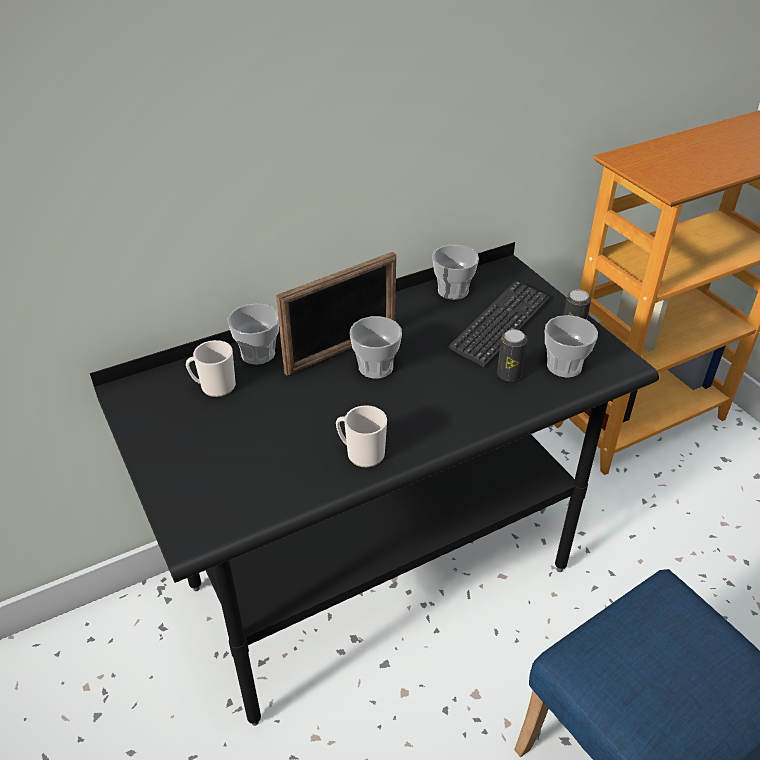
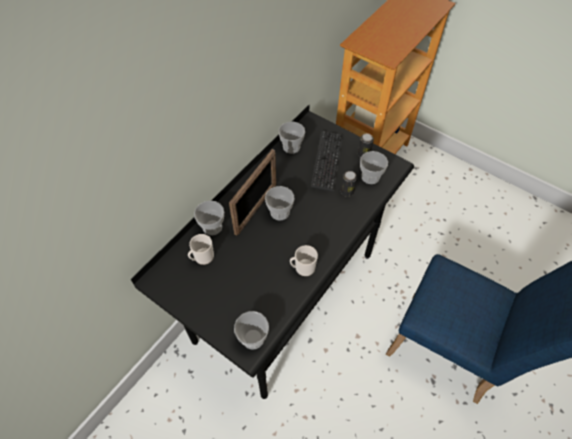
camera: 25 degrees left, 15 degrees up
none -> cup [234,311,269,349]

